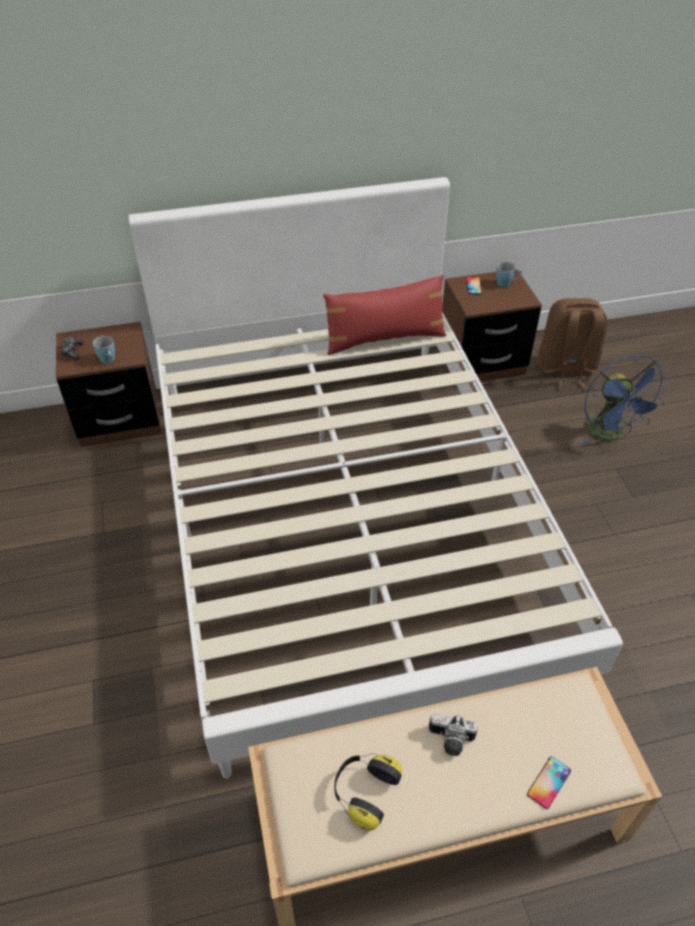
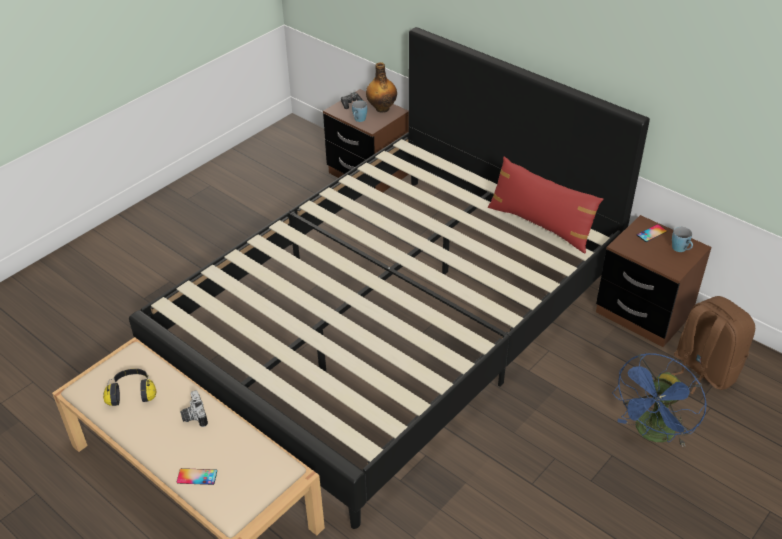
camera: 55 degrees right, 5 degrees down
white bed [129,177,623,779] -> black bed [129,27,650,529]
none -> bottle [366,62,397,113]

